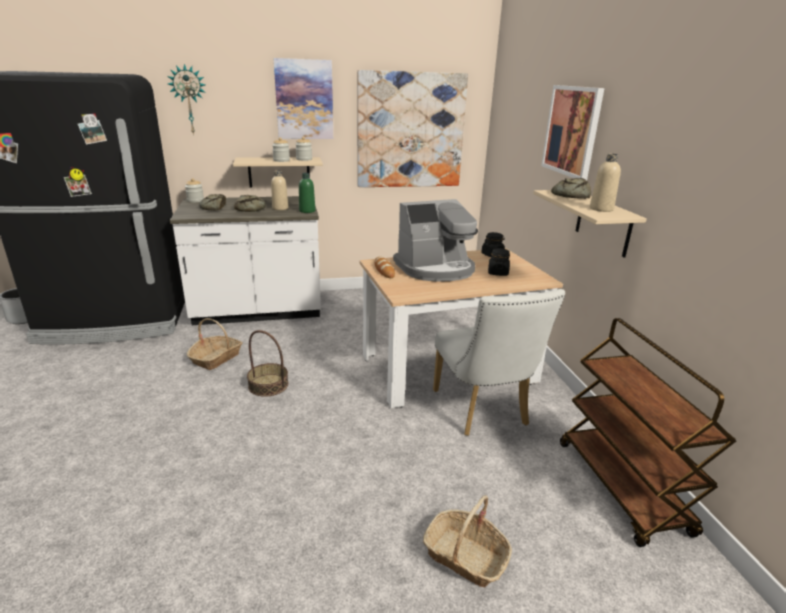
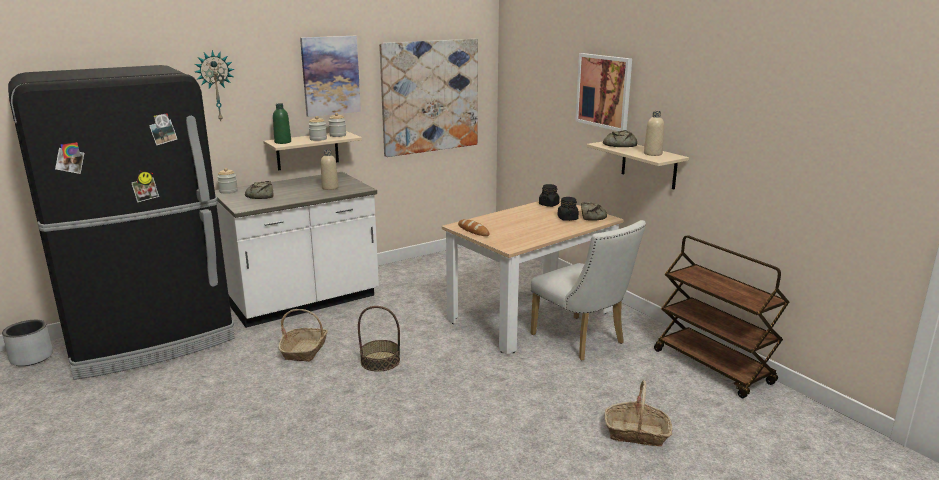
camera: 20 degrees left, 5 degrees down
bread [234,195,266,212] -> bread moved to [581,202,607,221]
green bottle [299,173,315,213] -> green bottle moved to [273,103,291,144]
coffee machine [393,199,478,282] -> none

